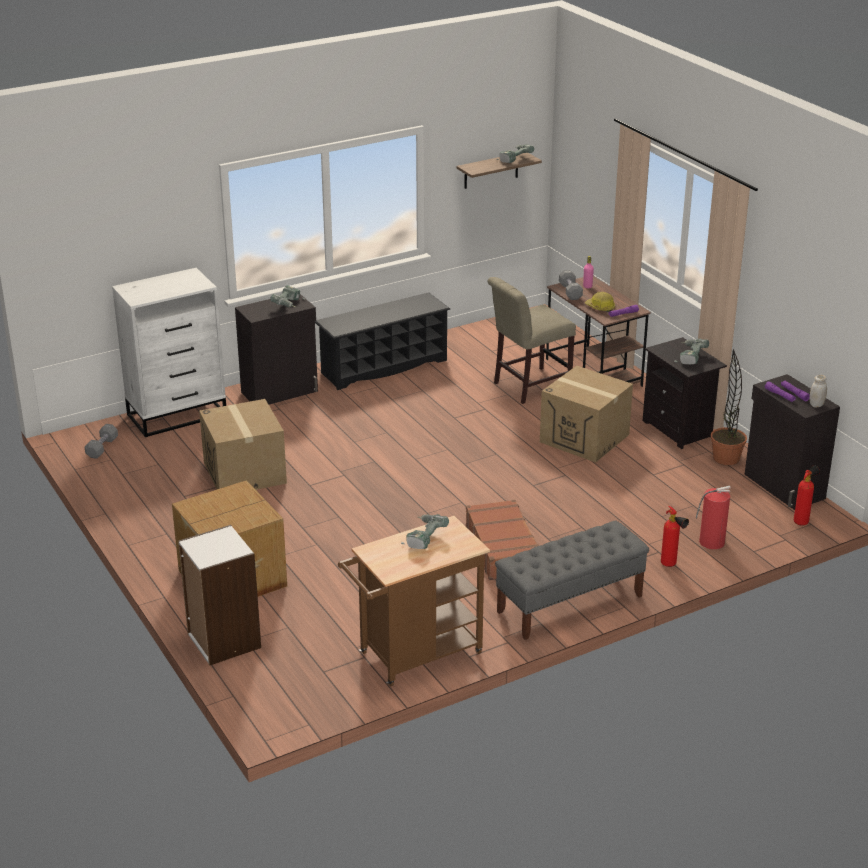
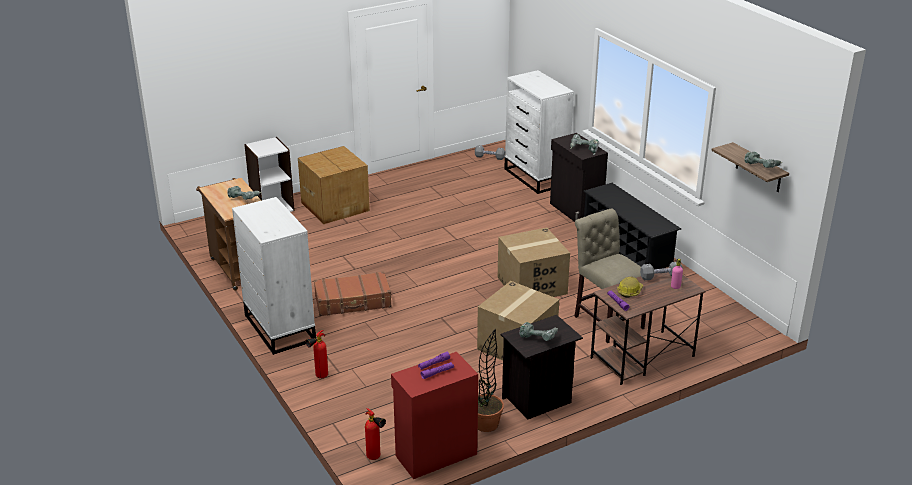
camera: 90 degrees right, 0 degrees up
cardboard box [199,399,287,490] -> cardboard box moved to [498,228,570,297]
grey bench [495,520,649,640] -> white dresser [232,197,316,355]
fire extinguisher [696,486,731,549] -> none
black cabinet [745,374,840,510] -> red cabinet [391,352,478,479]
white jar [809,375,827,408] -> none

